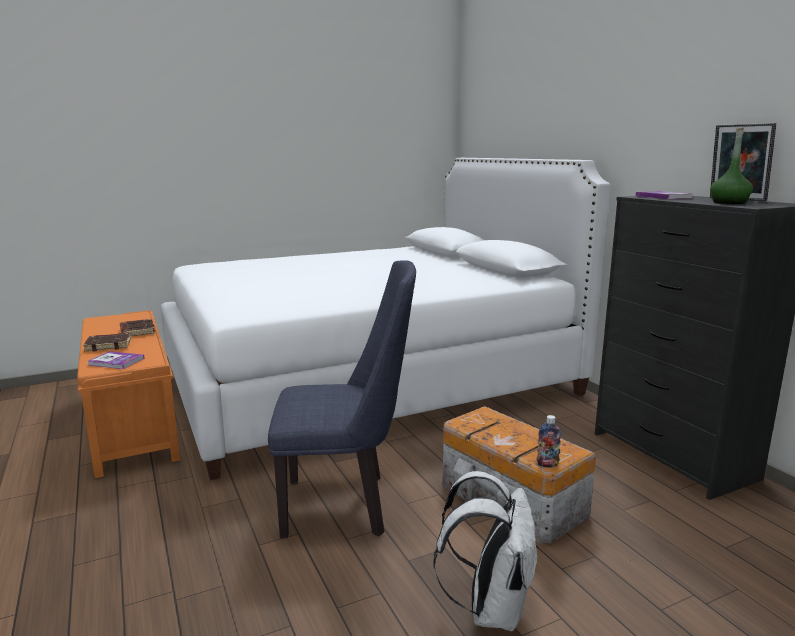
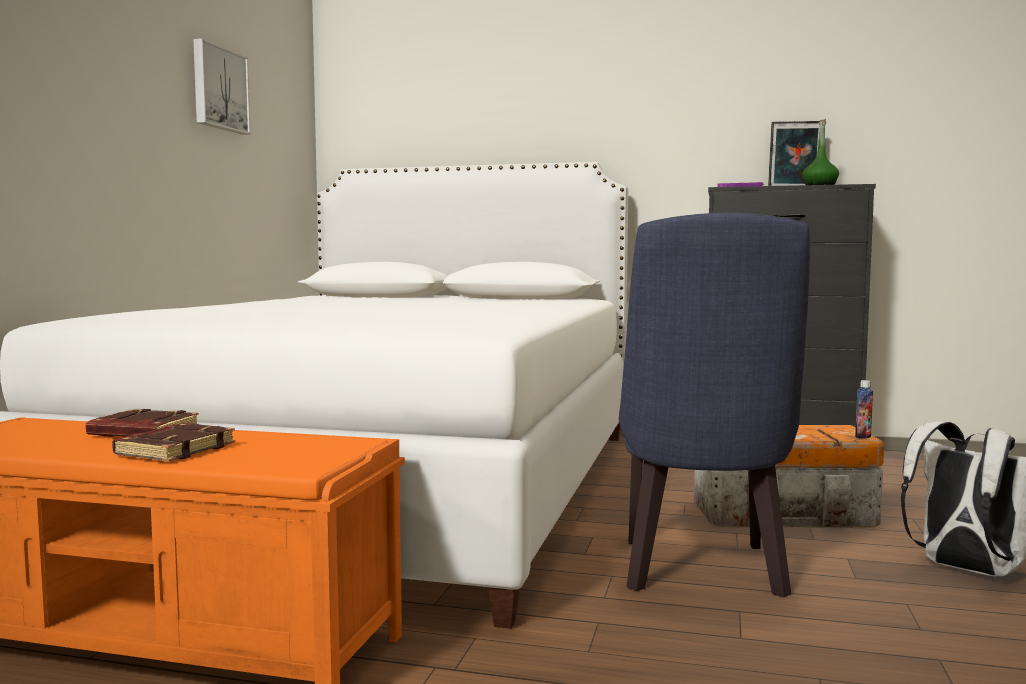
camera: 50 degrees left, 10 degrees down
book [88,351,145,369] -> none
blue chair [268,260,416,538] -> blue chair turned 150 degrees clockwise [619,213,810,597]
none -> picture [193,38,250,135]

